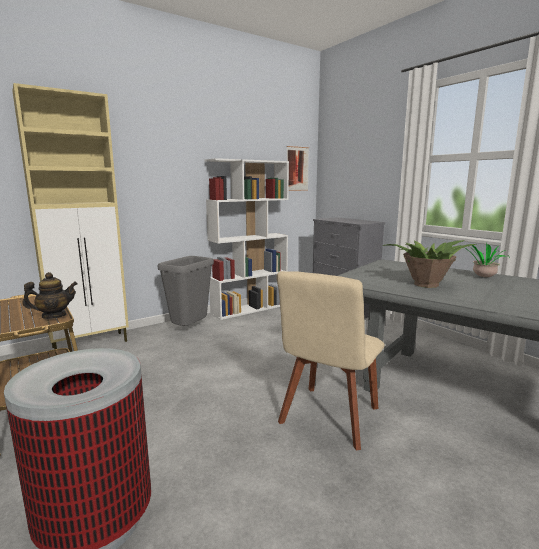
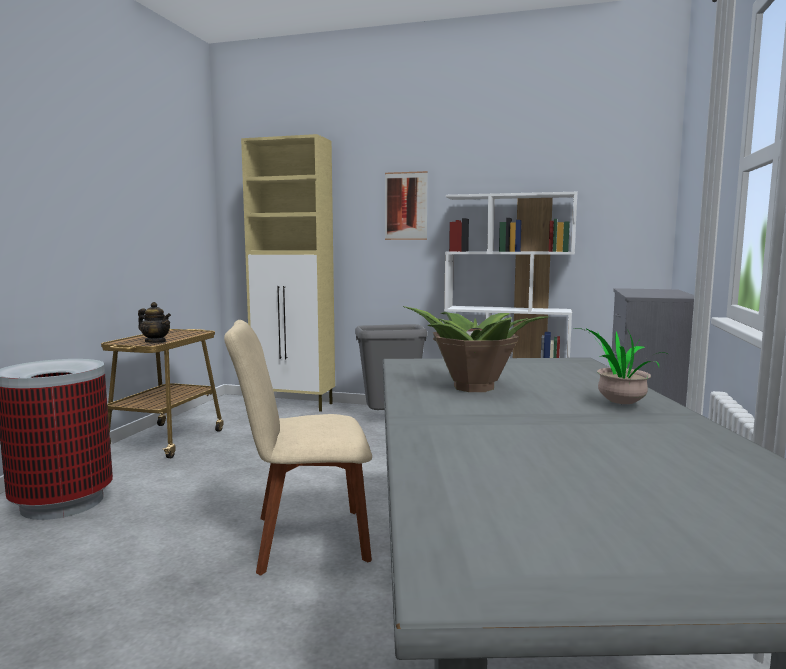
camera: 50 degrees right, 5 degrees down
picture [287,146,309,191] -> picture moved to [385,171,428,240]

